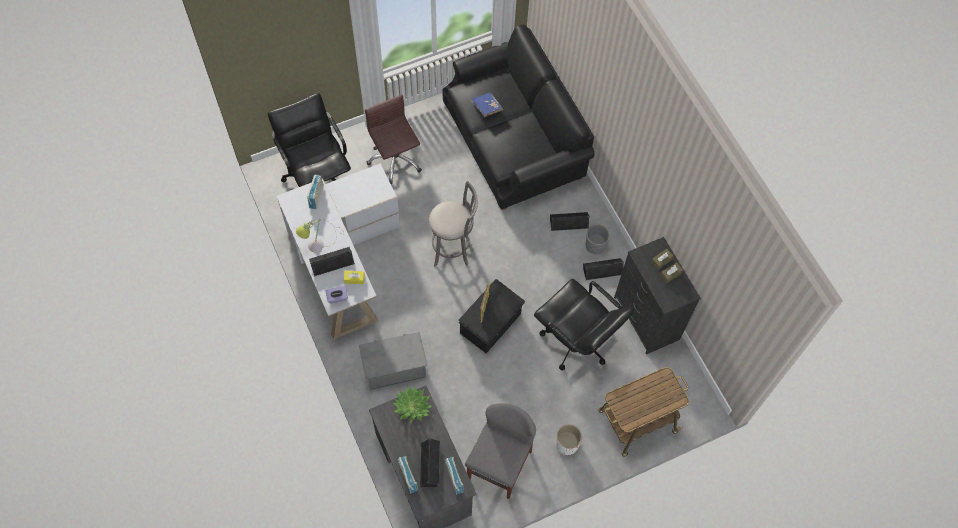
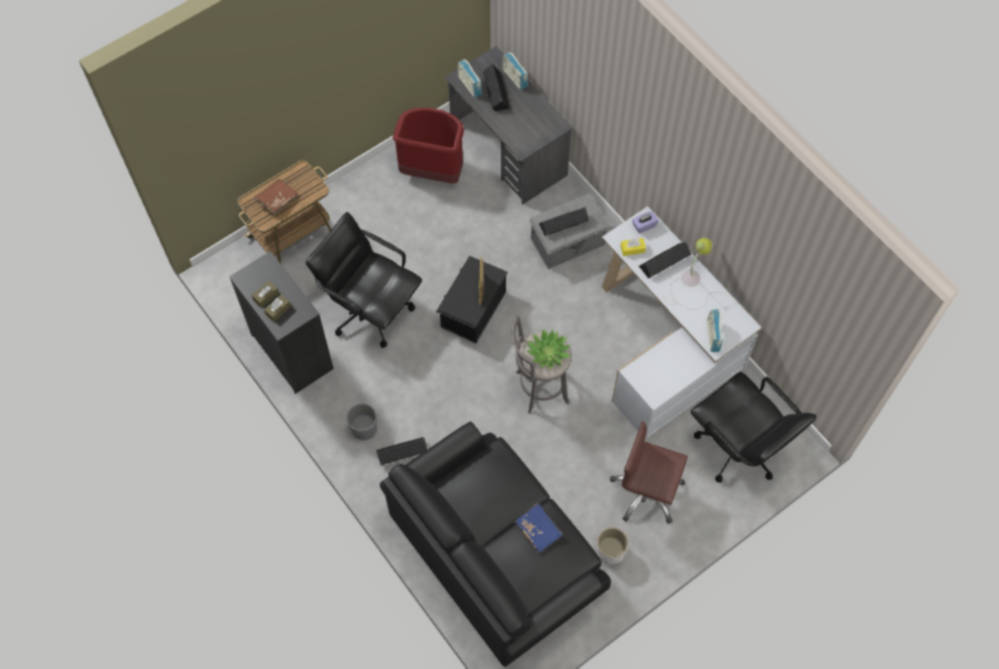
camera: 170 degrees right, 0 degrees up
brown office chair [365,95,422,184] -> brown office chair turned 150 degrees clockwise [610,421,688,524]
potted plant [393,386,432,423] -> potted plant moved to [526,329,571,369]
grey chair [465,403,536,499] -> red trash can [393,107,464,184]
white planter [556,424,582,455] -> white planter moved to [596,528,628,565]
black speaker [583,258,624,280] -> black speaker moved to [539,207,589,236]
none -> brown book [254,179,298,214]

